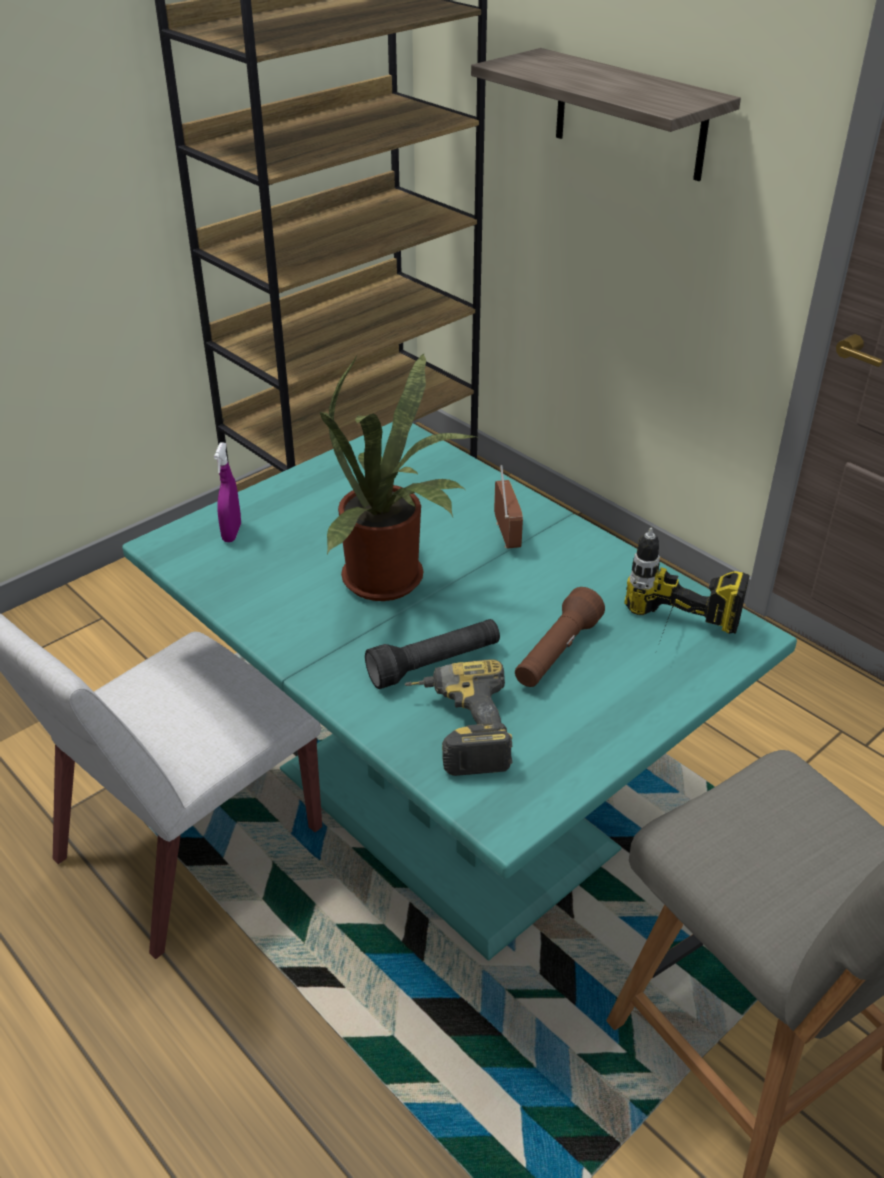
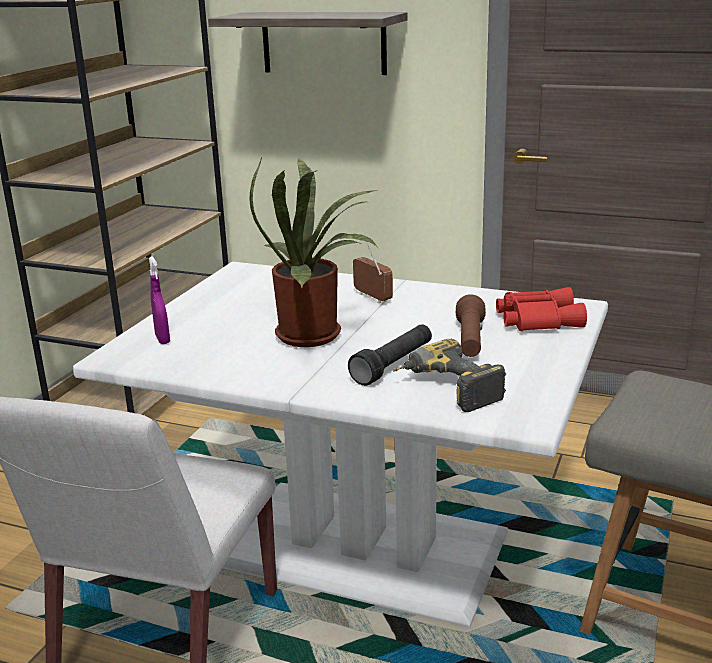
camera: 25 degrees left, 15 degrees down
turquoise dining table [122,422,797,961] -> white dining table [73,262,608,627]
power drill [624,527,750,643] -> red binoculars [496,287,587,331]

